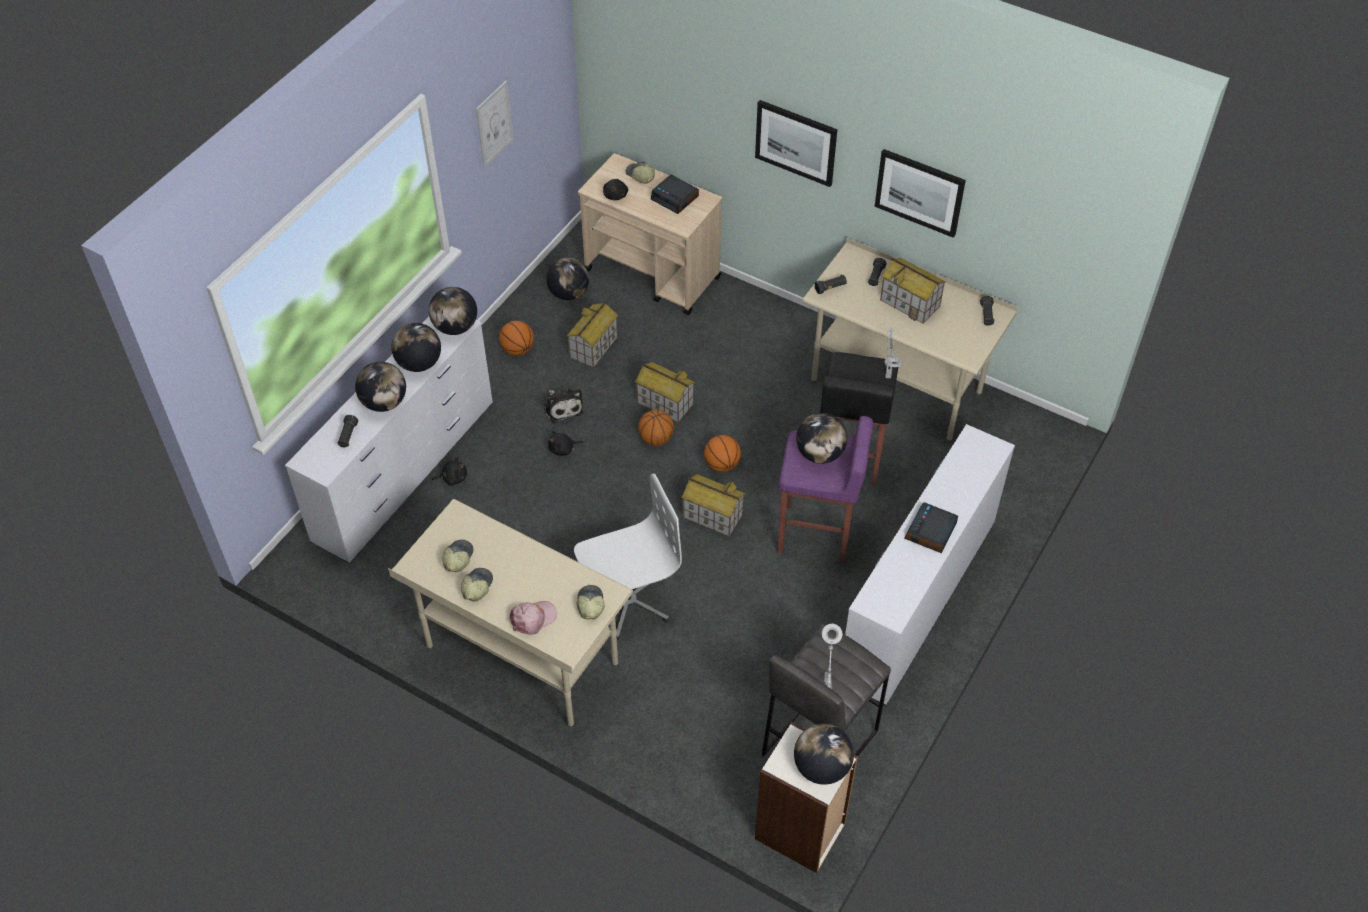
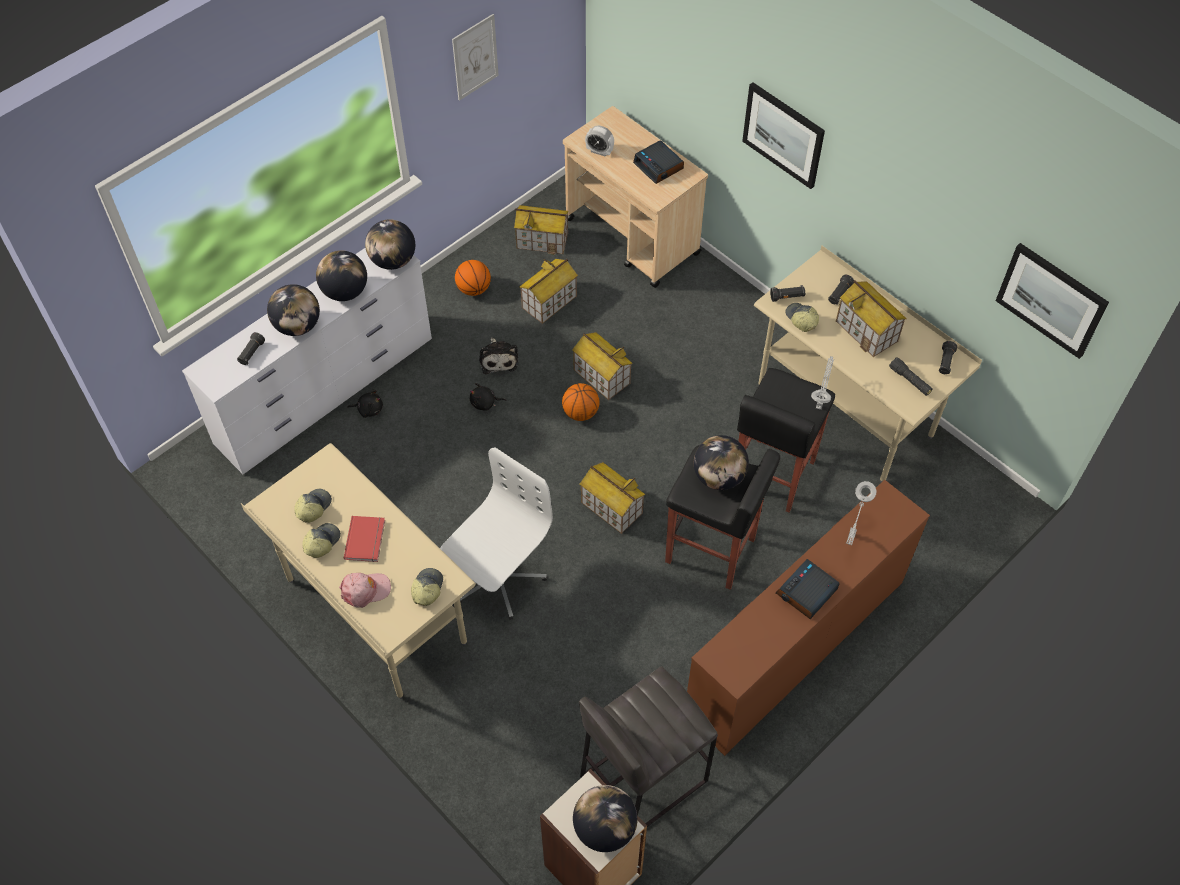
camera: 15 degrees right, 5 degrees up
globe [547,258,589,300] -> toy house [514,205,569,255]
white office chair [574,474,682,640] -> white office chair turned 45 degrees counterclockwise [440,447,553,620]
black plush toy [603,179,628,200] -> alarm clock [585,126,614,157]
cap [625,162,655,184] -> cap moved to [785,303,819,332]
basketball [704,435,741,472] -> none
purple stool [778,416,873,563] -> black stool [665,445,780,590]
grey table lamp [822,624,843,689] -> grey table lamp moved to [846,481,877,545]
white dresser [845,424,1015,706] -> brown dresser [687,480,930,756]
picture [875,149,966,238] -> picture moved to [996,243,1109,359]
none -> red book [344,516,385,562]
none -> black flashlight [889,357,933,396]

